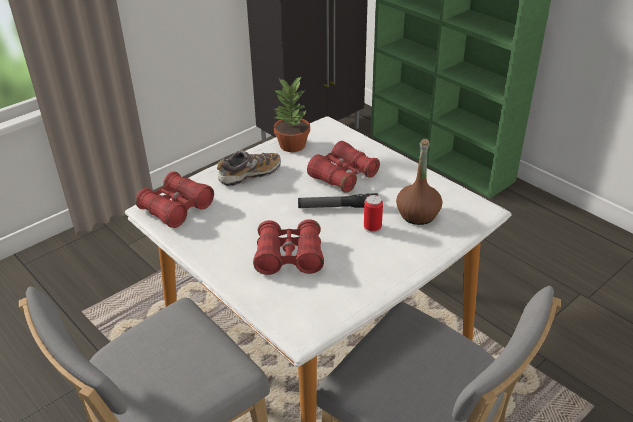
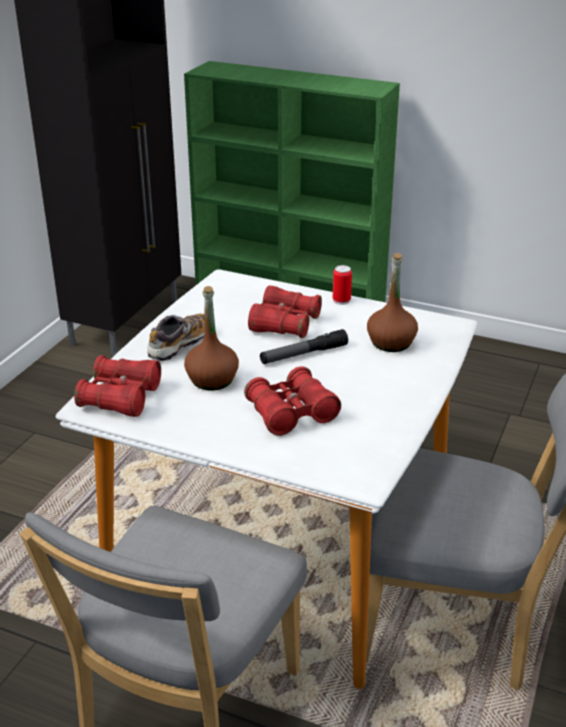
camera: 25 degrees left, 5 degrees down
potted plant [274,76,310,152] -> none
can [364,195,383,233] -> can moved to [333,265,352,305]
none -> brown bottle [184,286,239,390]

